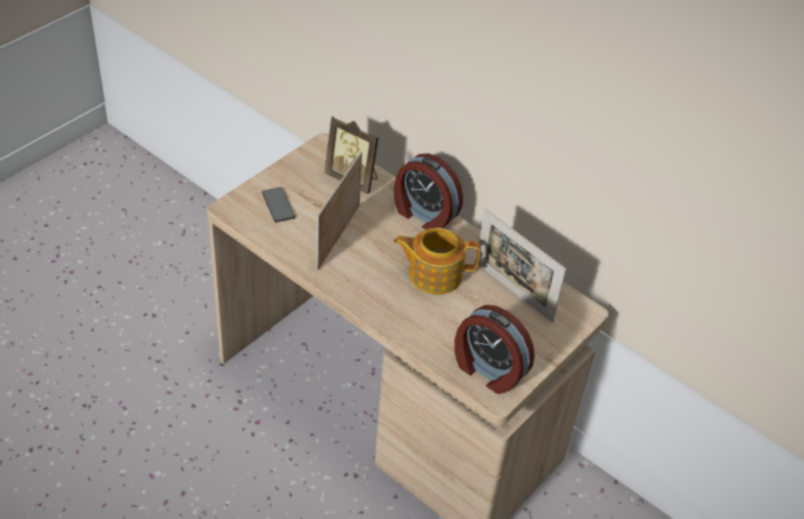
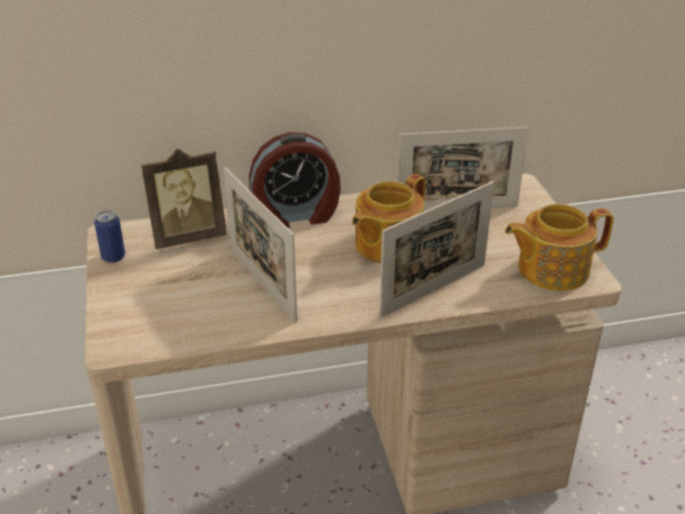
camera: 50 degrees left, 10 degrees down
phone [262,187,295,222] -> none
alarm clock [454,305,535,394] -> teapot [505,204,614,291]
none -> can [94,210,125,263]
none -> picture frame [379,181,494,318]

